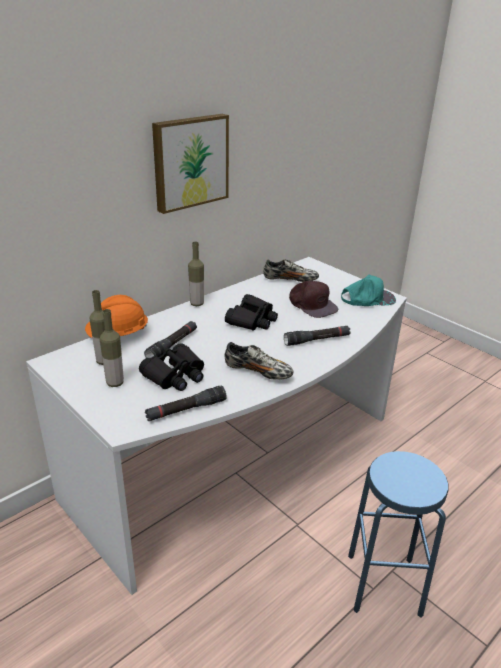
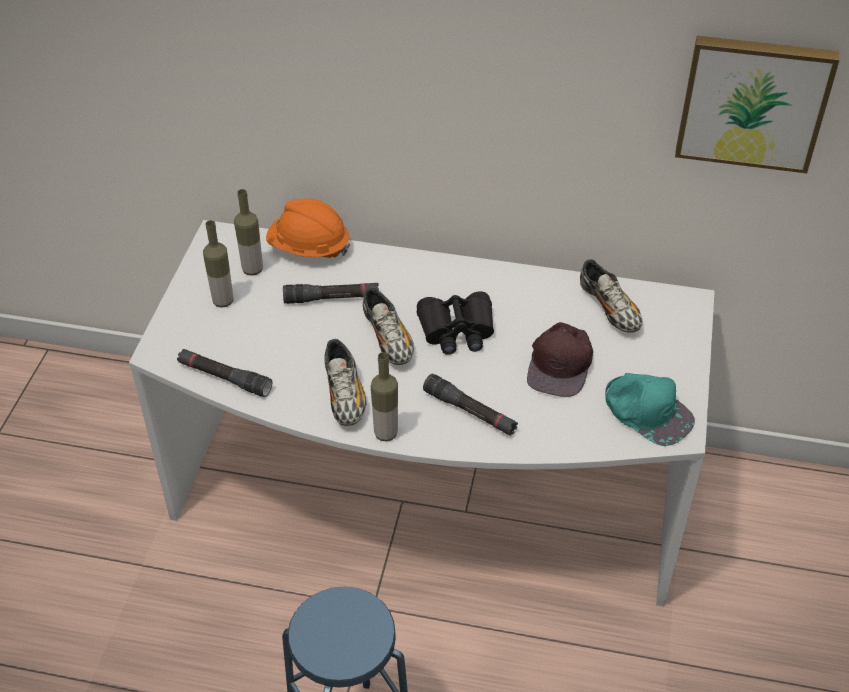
camera: 55 degrees right, 15 degrees up
black binoculars [139,343,204,391] -> none
picture [152,114,229,214] -> picture moved to [675,36,840,173]
bottle [188,242,204,306] -> bottle moved to [371,352,398,442]
none -> shoe [363,287,414,365]

